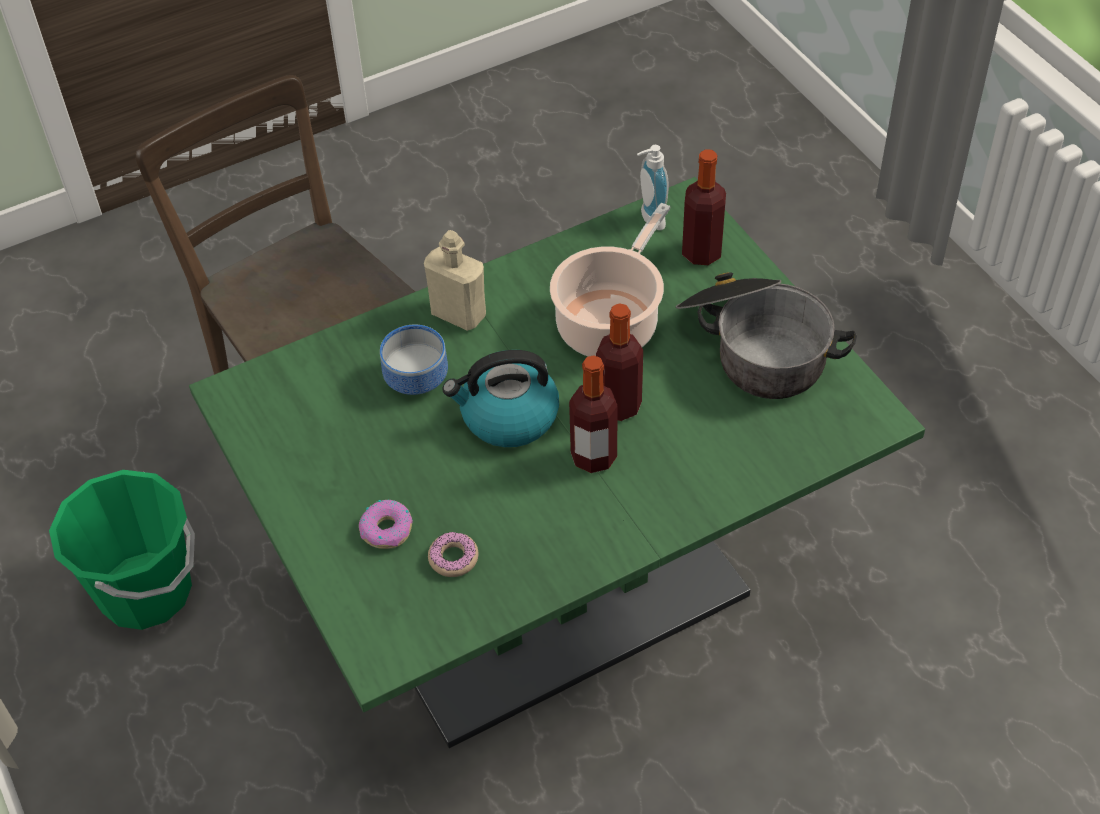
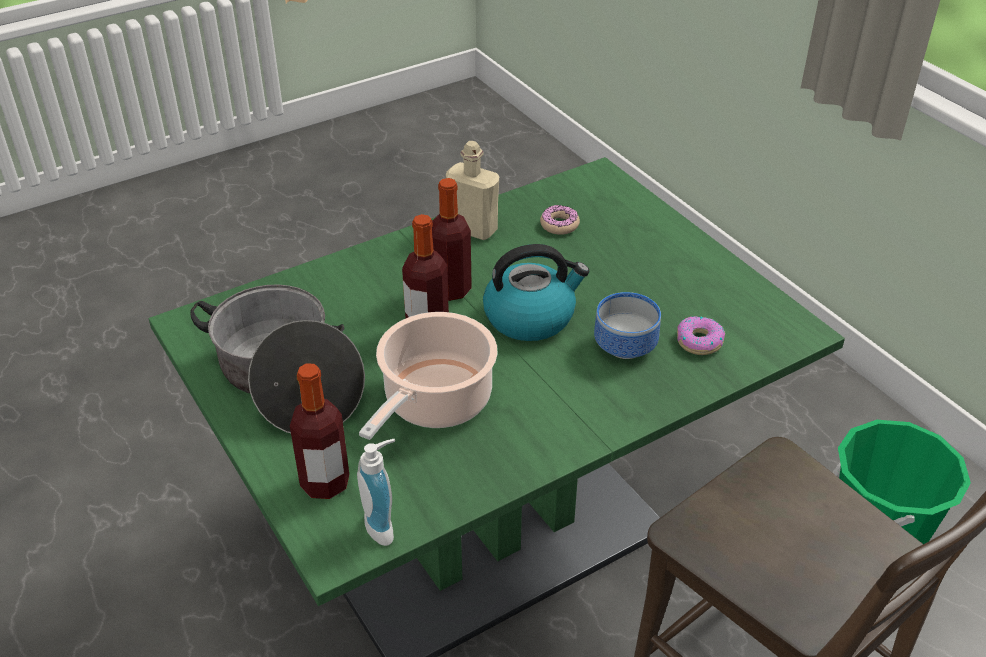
camera: 175 degrees right, 10 degrees down
donut [359,500,413,549] -> donut moved to [677,316,725,355]
beige bottle [424,230,486,331] -> beige bottle moved to [446,141,499,240]

